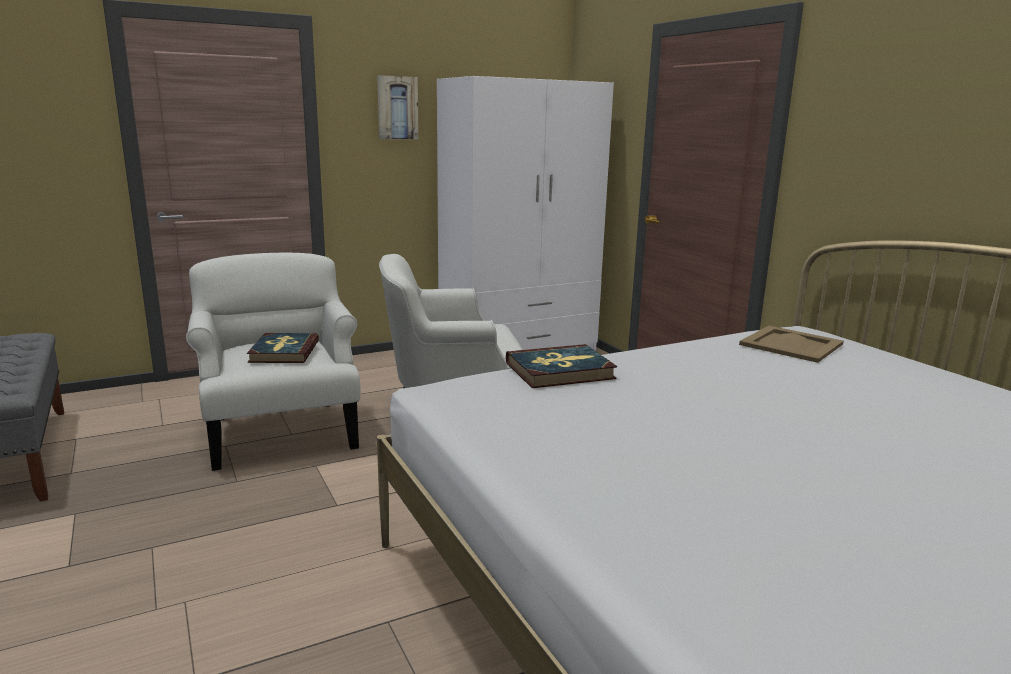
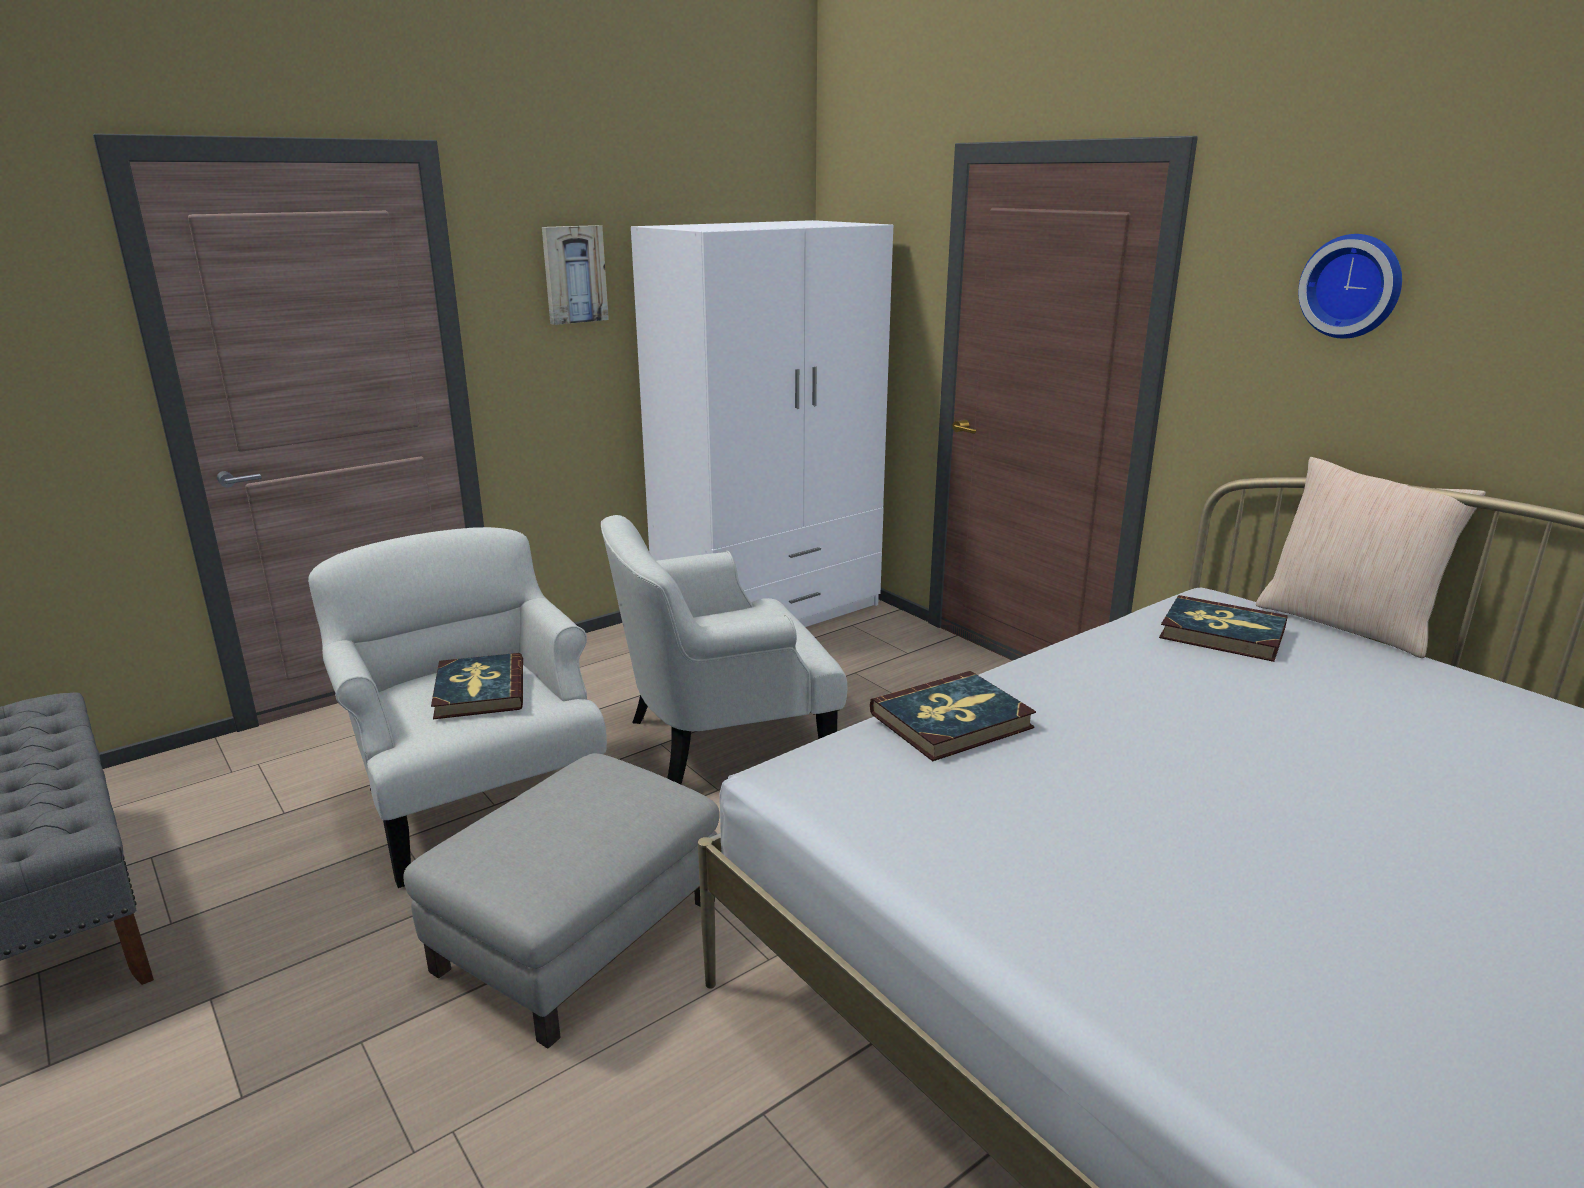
camera: 10 degrees left, 5 degrees up
beige tray [739,326,844,363] -> book [1159,595,1288,662]
none -> grey ottoman [404,753,719,1049]
none -> beige pillow [1256,457,1486,658]
none -> wall clock [1298,234,1402,339]

